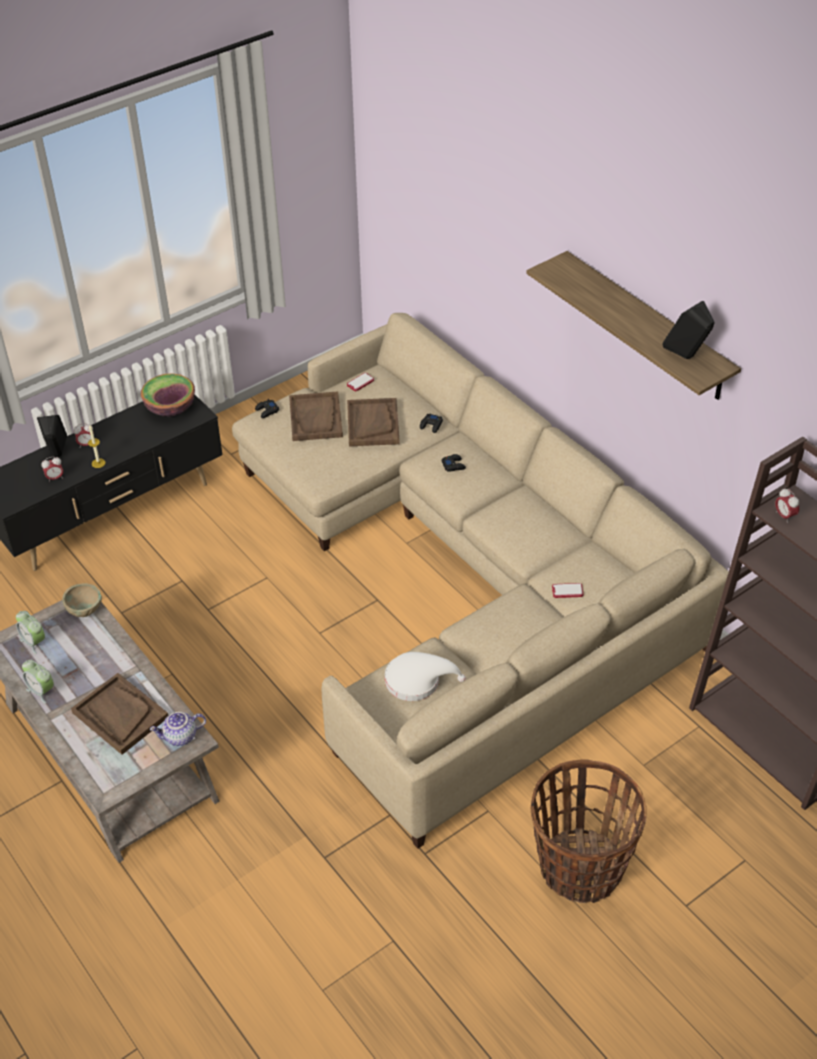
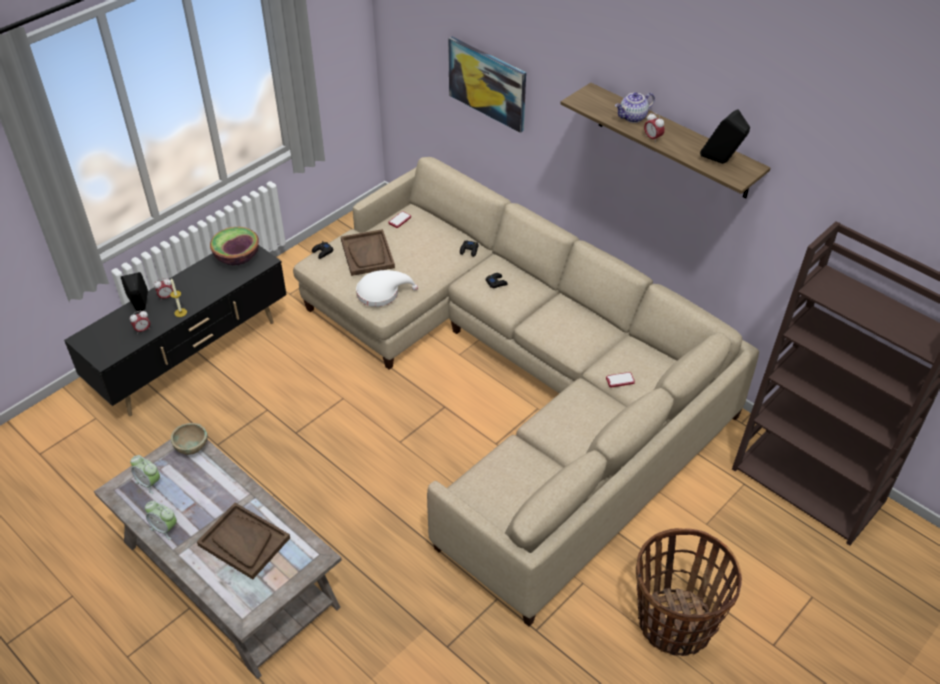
camera: 10 degrees left, 0 degrees up
teapot [150,712,206,746] -> teapot moved to [615,92,655,123]
brown tray [347,398,400,446] -> none
white hat [385,652,466,701] -> white hat moved to [356,270,418,307]
alarm clock [775,488,799,523] -> alarm clock moved to [644,112,665,143]
none -> picture [448,37,526,133]

